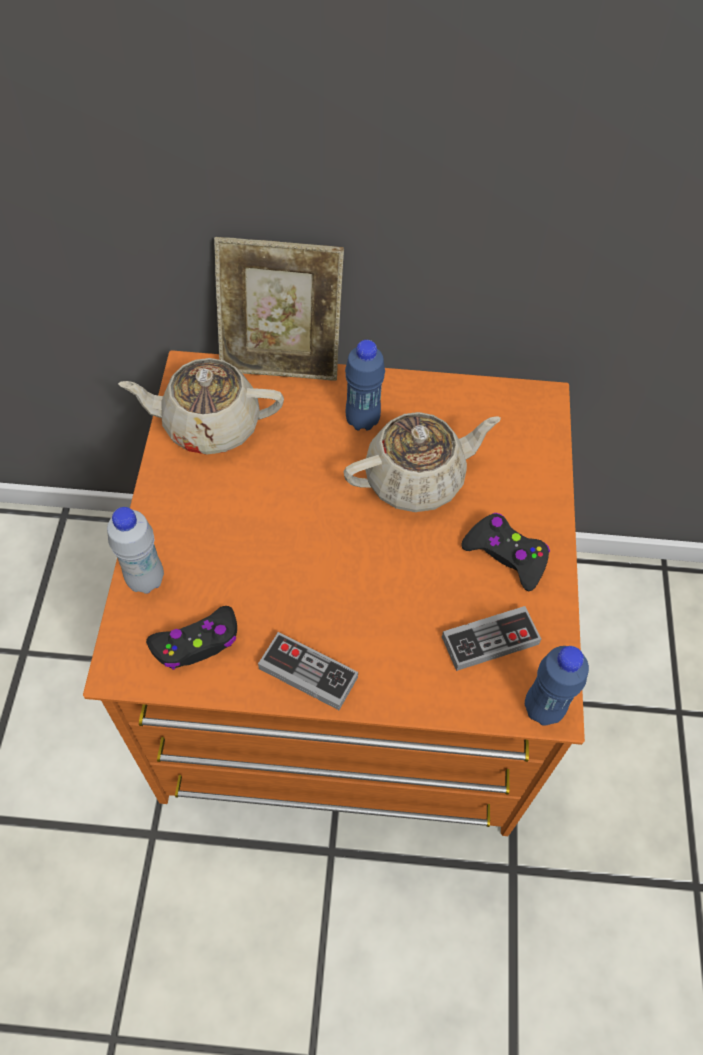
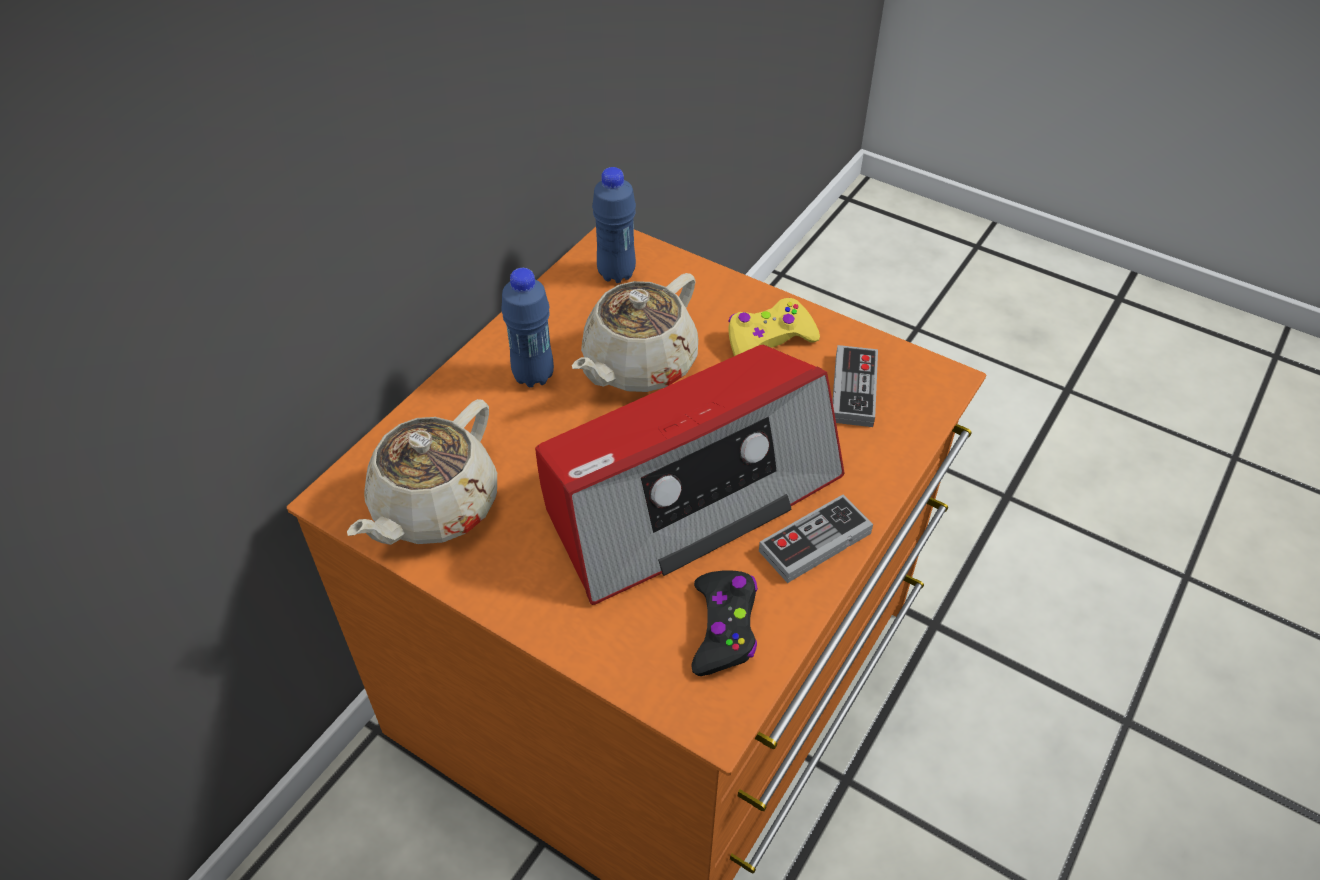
camera: 60 degrees left, 10 degrees down
white bottle [107,507,164,594] -> none
picture frame [214,237,344,381] -> none
beige teapot [344,412,501,512] -> beige teapot turned 150 degrees counterclockwise [572,273,698,392]
black game controller [461,513,550,591] -> yellow game controller [728,298,820,356]
blue bottle [525,646,589,726] -> blue bottle moved to [592,167,636,283]
none -> radio [535,345,844,605]

